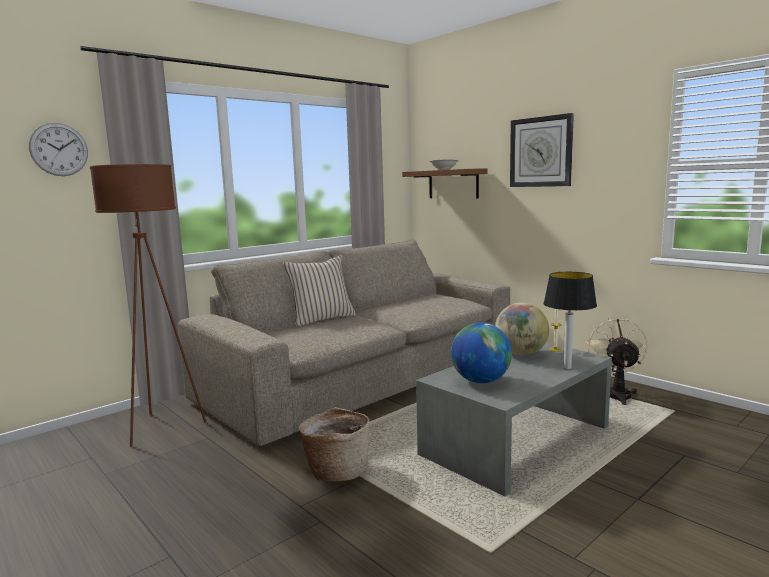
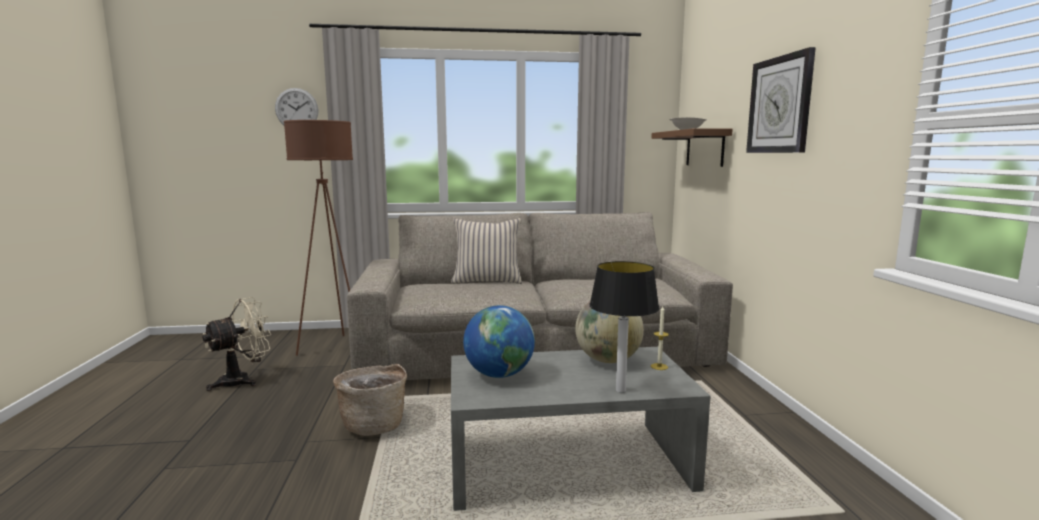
camera: 35 degrees right, 0 degrees up
beige fan [586,317,648,405] -> beige fan moved to [202,297,272,391]

